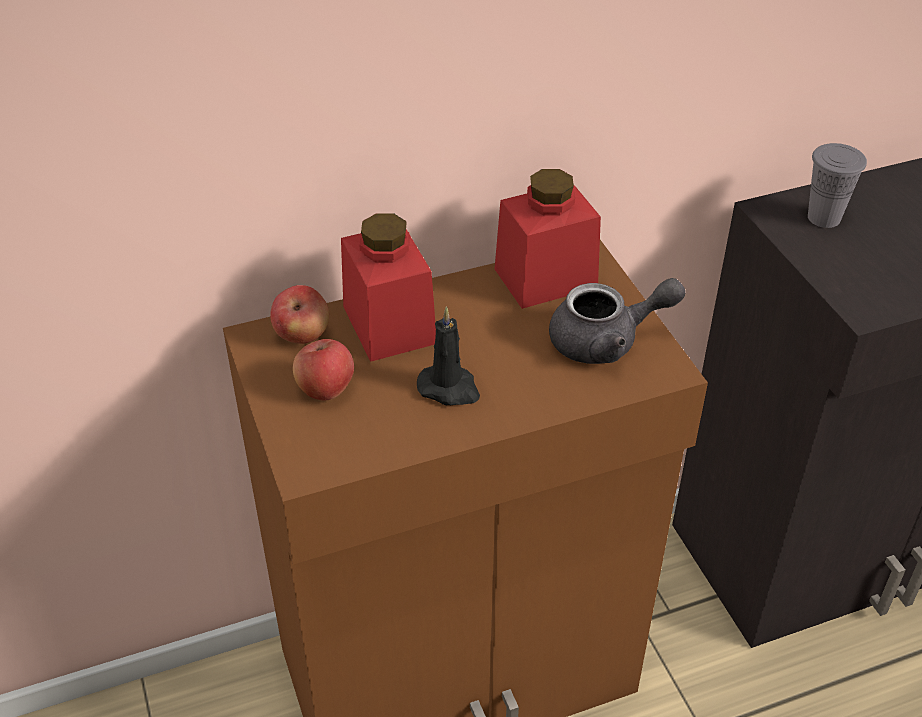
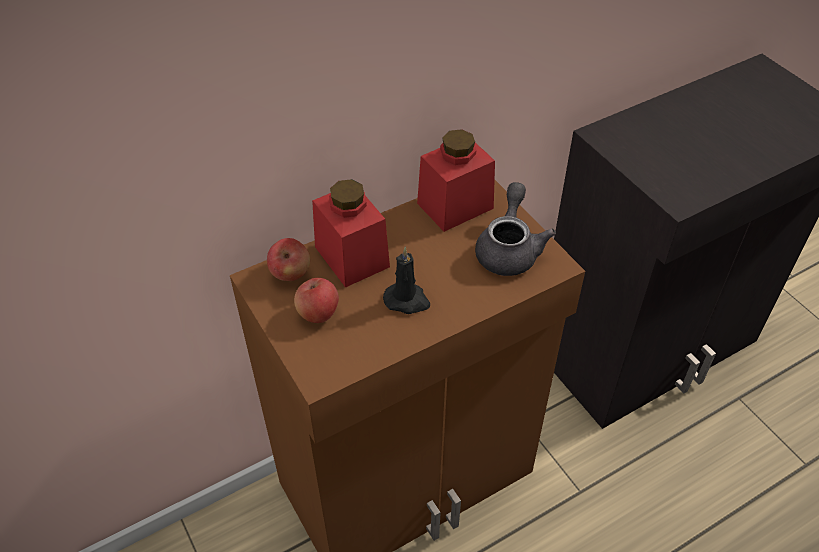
camera: 10 degrees left, 5 degrees up
grey teapot [549,278,685,364] -> grey teapot turned 60 degrees counterclockwise [475,182,556,276]
grey cup [808,143,867,228] -> none

